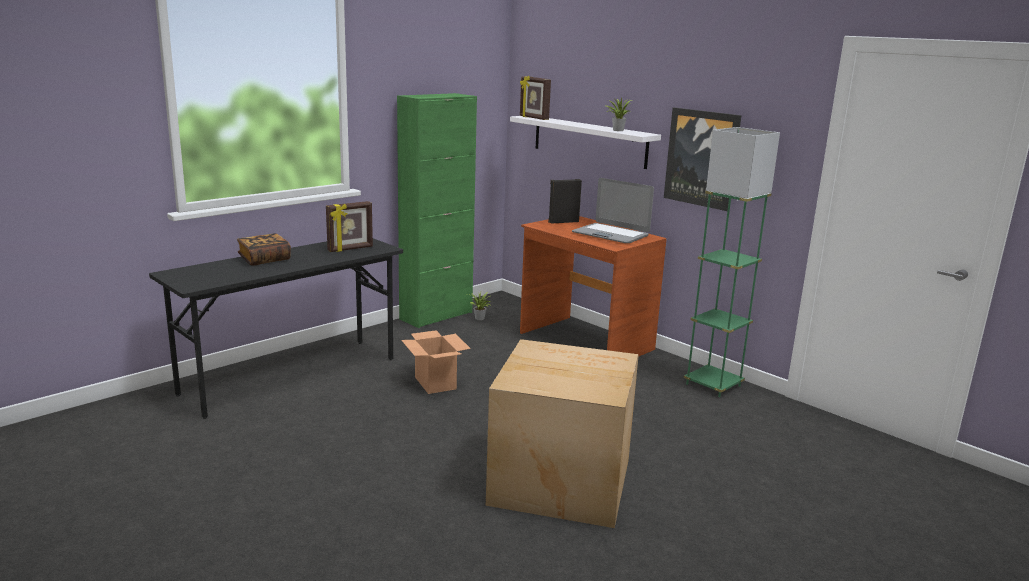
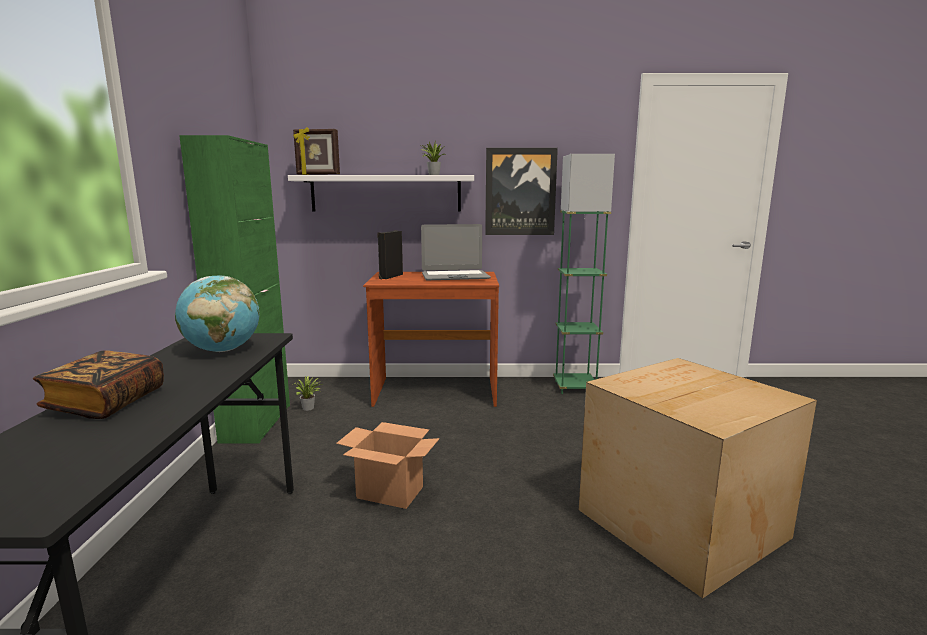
camera: 45 degrees left, 5 degrees down
picture frame [326,201,373,252] -> globe [175,275,260,352]

